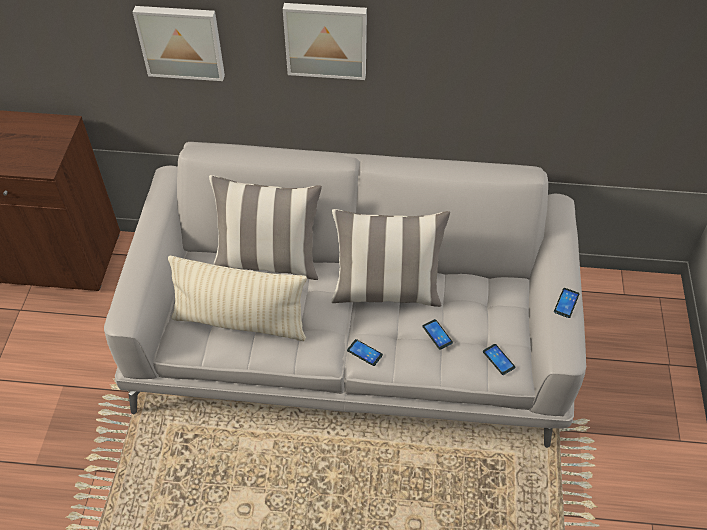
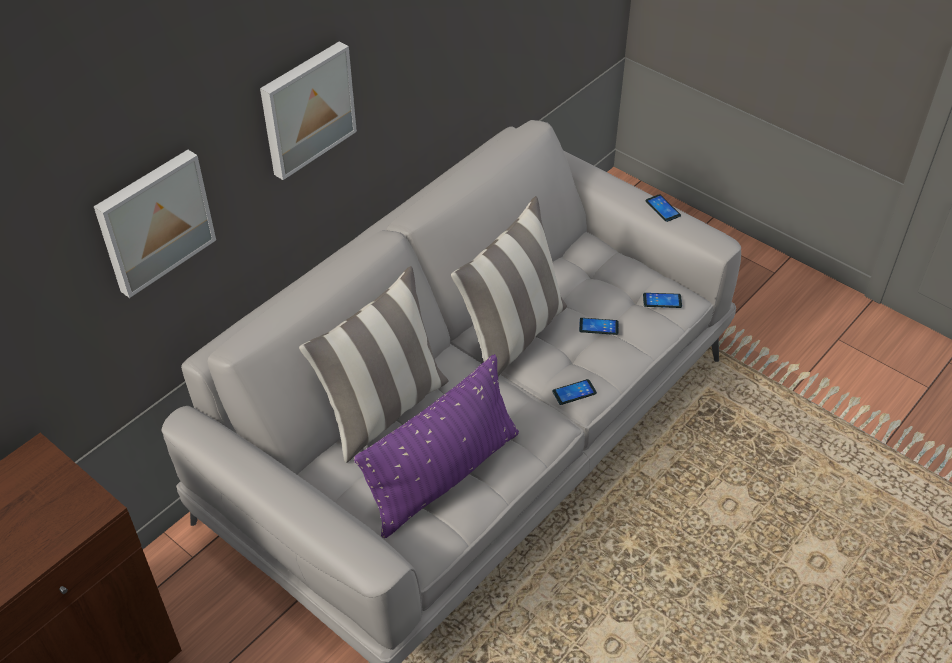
camera: 55 degrees left, 5 degrees down
beige pillow [168,256,307,341] -> purple pillow [354,354,519,538]

